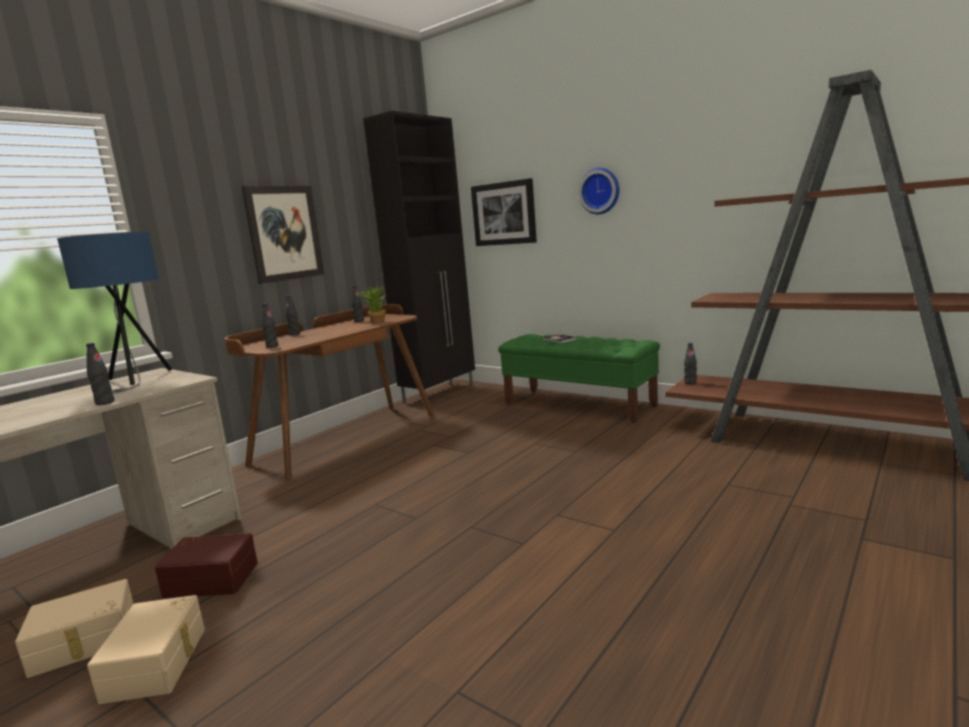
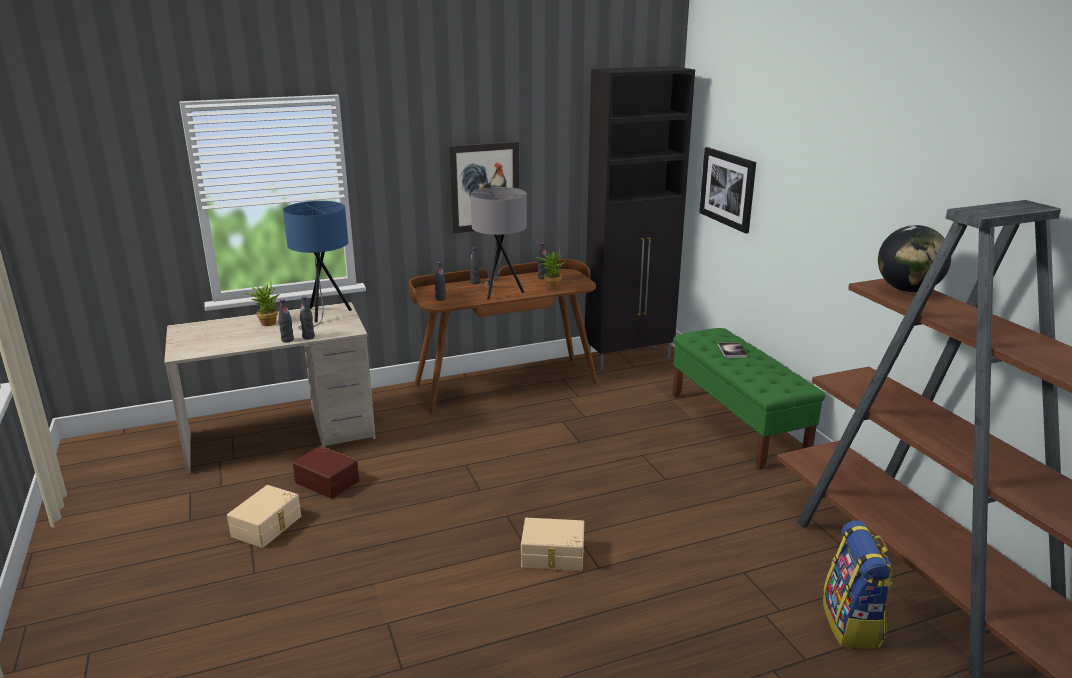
camera: 30 degrees right, 10 degrees up
beige storage box [15,579,134,678] -> beige storage box moved to [521,518,584,571]
wall clock [579,168,619,214] -> none
black bottle [684,343,697,384] -> black bottle moved to [300,296,315,340]
none -> potted plant [245,282,280,326]
none -> grey table lamp [471,187,527,300]
none -> backpack [823,521,893,649]
none -> globe [878,225,951,292]

